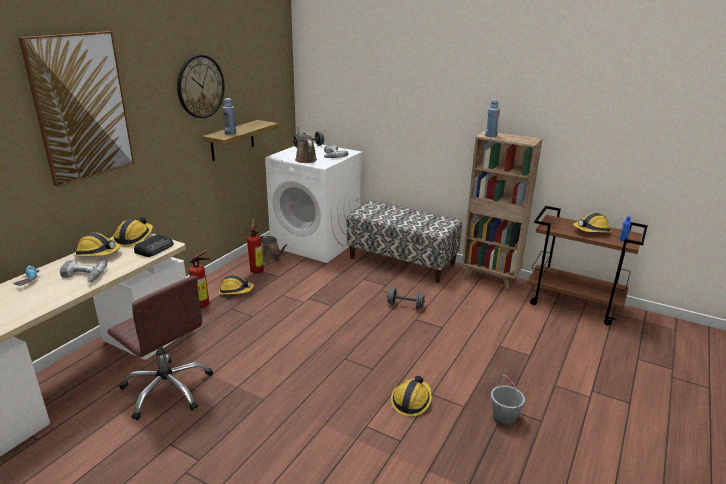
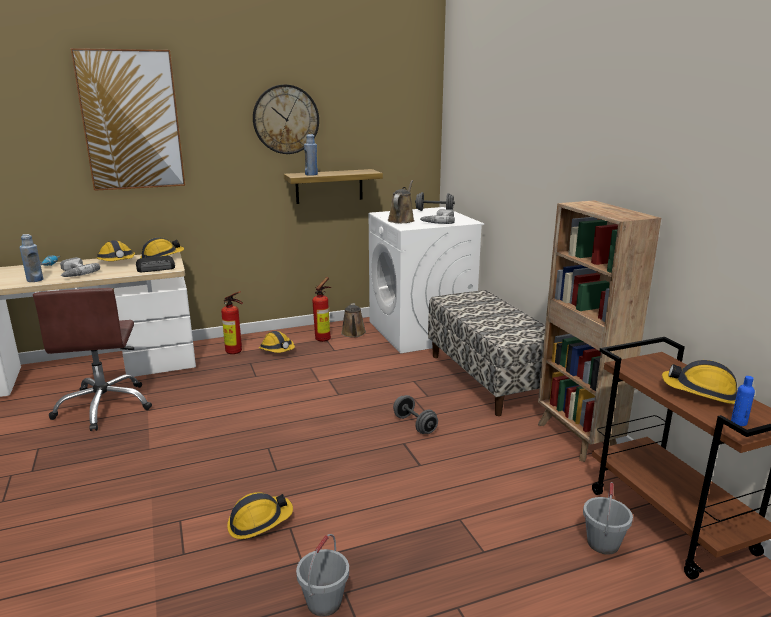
camera: 40 degrees right, 5 degrees down
blue bottle [485,99,500,137] -> blue bottle moved to [19,234,43,282]
none -> grey bucket [583,482,633,555]

